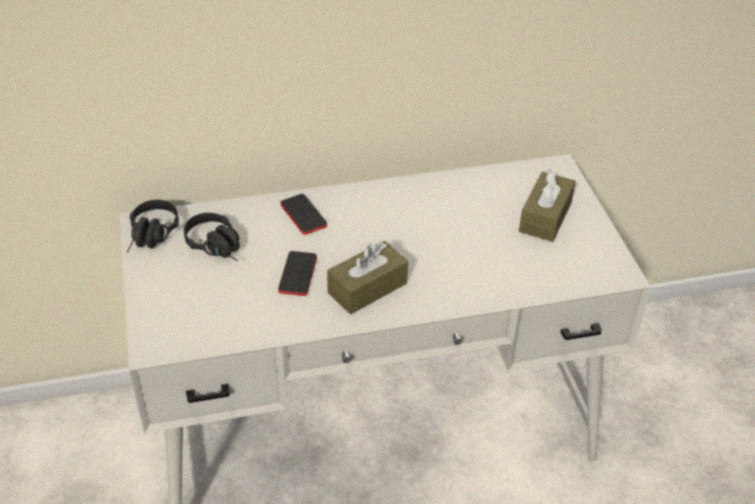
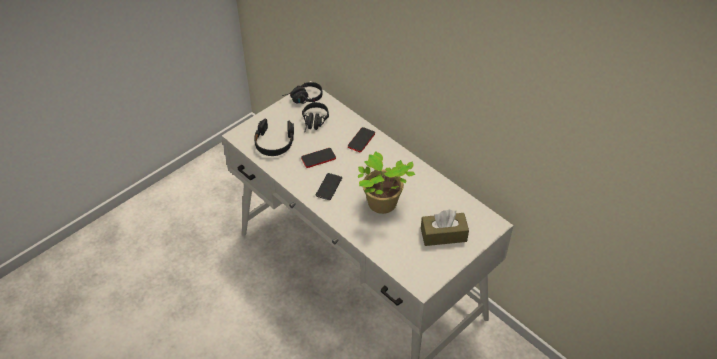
camera: 60 degrees right, 5 degrees up
brown tissue box [327,241,408,314] -> phone [316,173,342,200]
none -> black headphones [254,118,294,156]
none -> potted plant [358,151,415,214]

